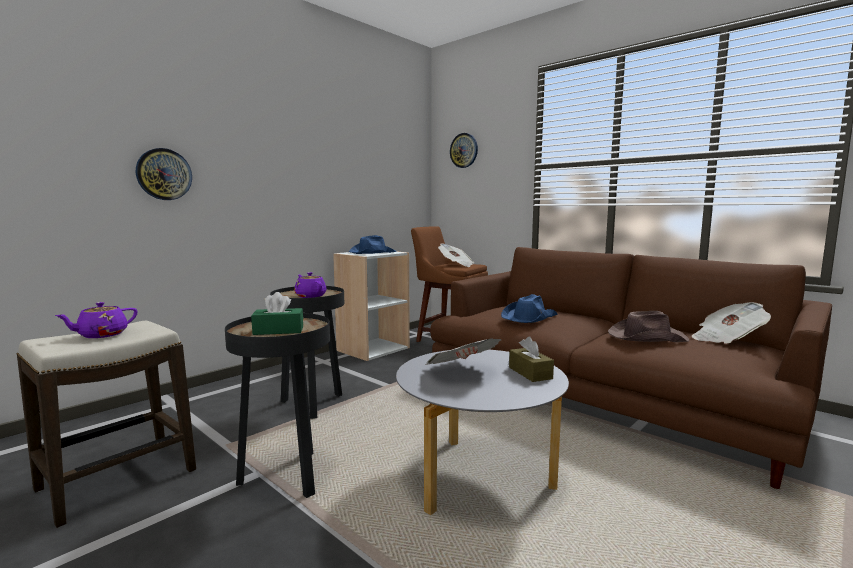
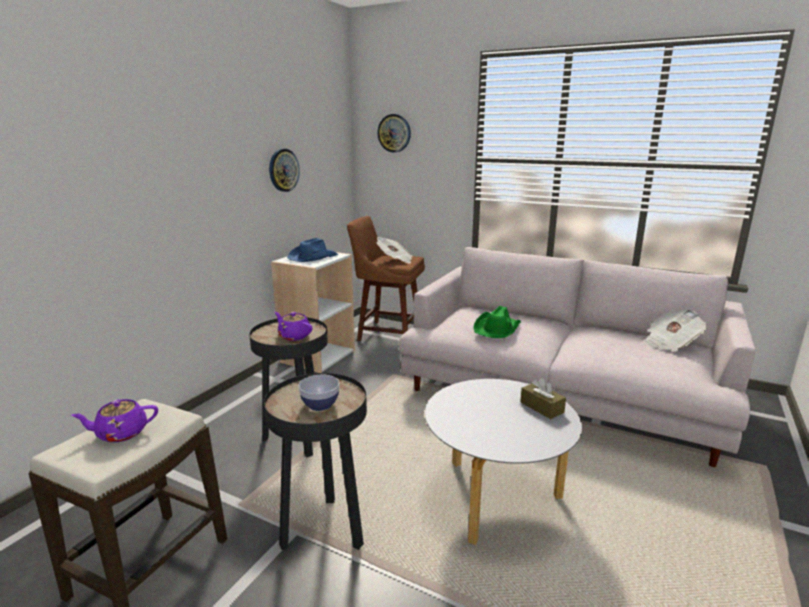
camera: 15 degrees left, 10 degrees up
purple teapot [55,302,138,338] -> purple teapot turned 45 degrees clockwise [71,399,158,443]
wall clock [136,148,192,200] -> wall clock moved to [269,149,300,192]
green tissue box [251,292,303,335] -> bowl [299,375,339,411]
newspaper [427,338,501,365] -> none
brown sofa [430,247,832,489] -> white sofa [399,247,756,467]
blue hat [501,294,558,323] -> green hat [473,306,521,338]
brown hat [608,311,689,342] -> none

